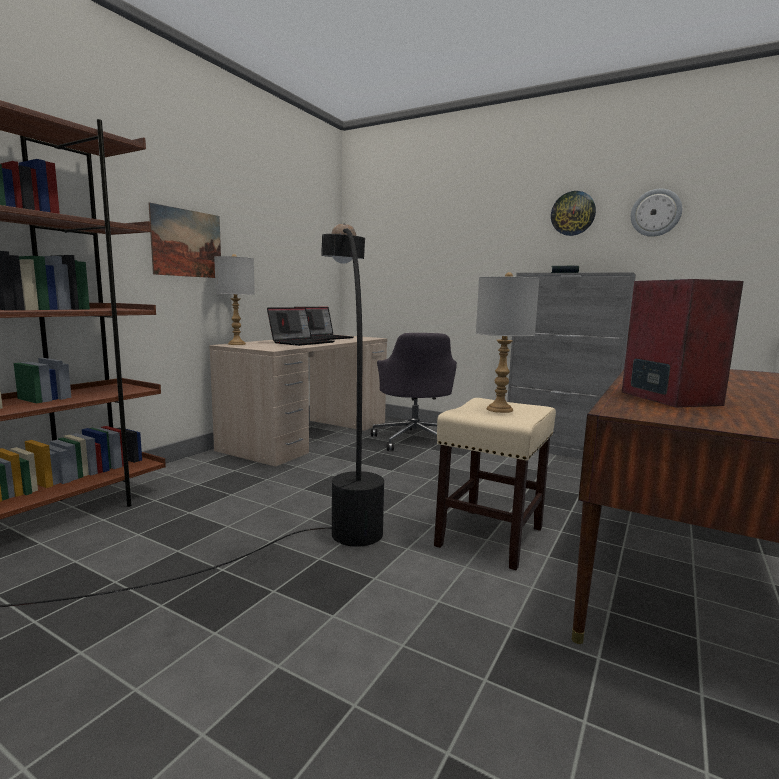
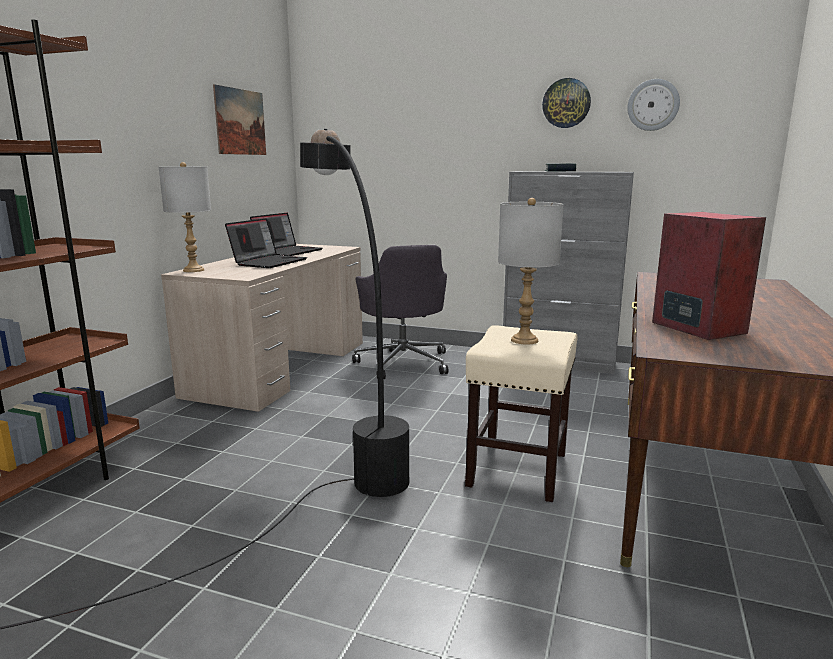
camera: 10 degrees left, 5 degrees up
picture [148,203,221,278] -> picture moved to [213,84,266,155]

